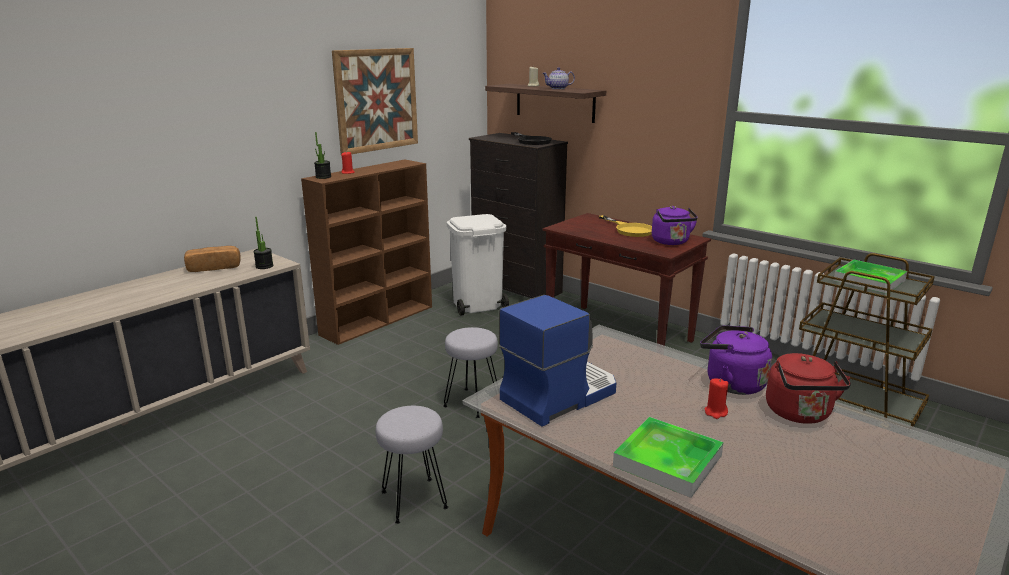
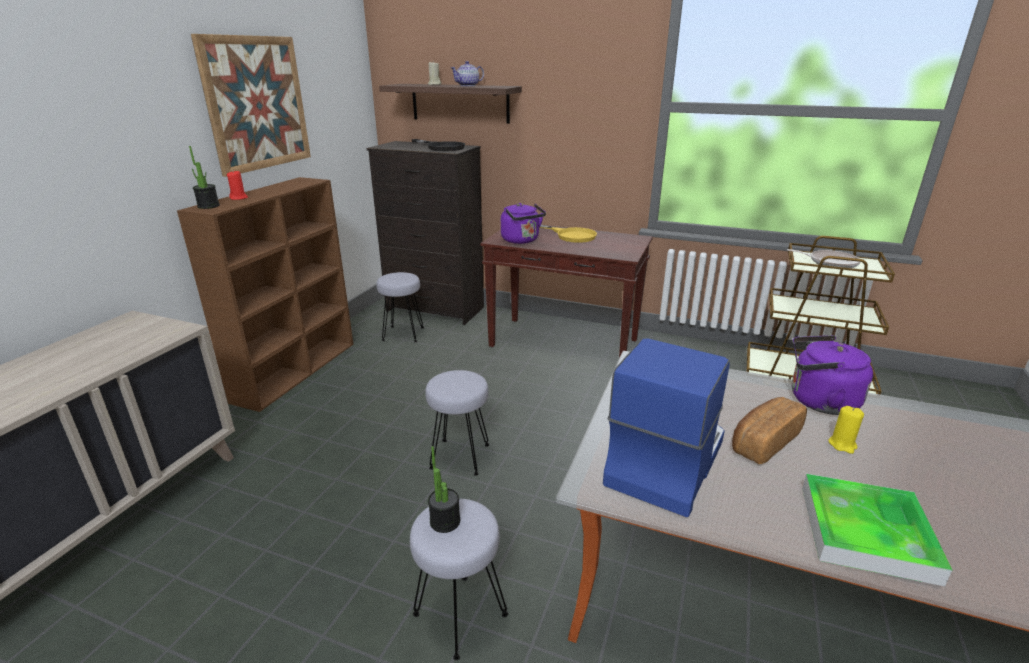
camera: 20 degrees left, 5 degrees up
bread [184,246,241,272] -> bread moved to [732,397,807,464]
potted plant [253,217,273,269] -> potted plant moved to [428,446,460,533]
white trash can [447,214,509,316] -> grey stool [376,272,424,342]
purple kettle [652,206,698,245] -> purple kettle moved to [501,203,546,244]
red candle [705,378,729,419] -> yellow candle [828,406,864,454]
red kettle [766,353,851,424] -> none
tray [833,260,907,294] -> frying pan [787,249,860,268]

